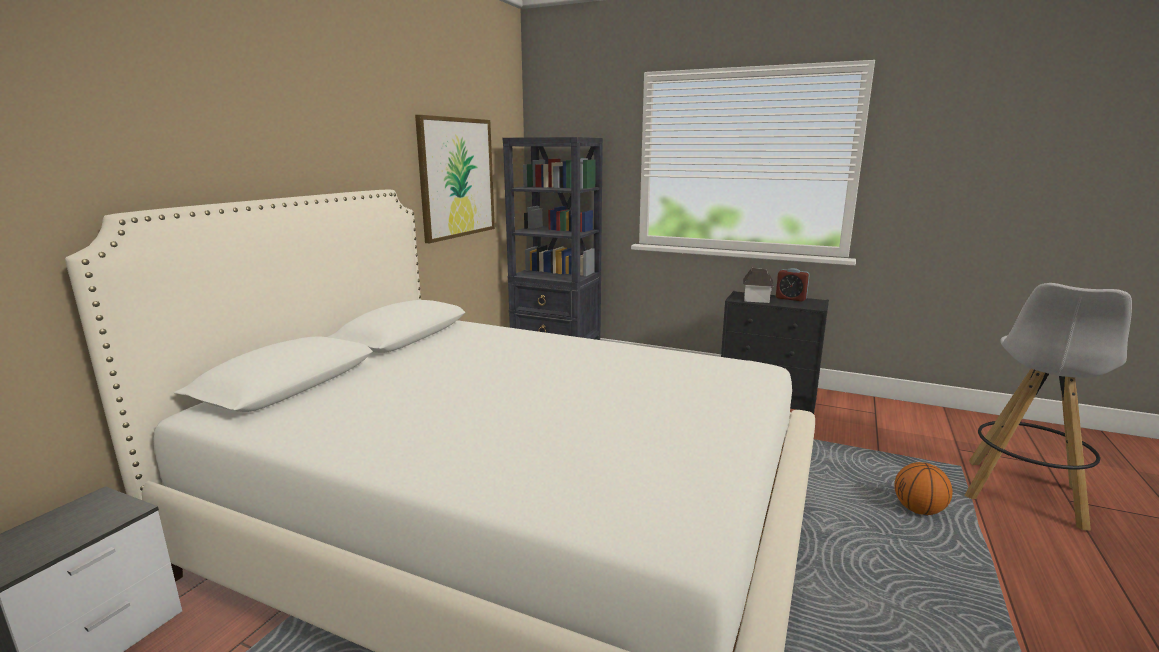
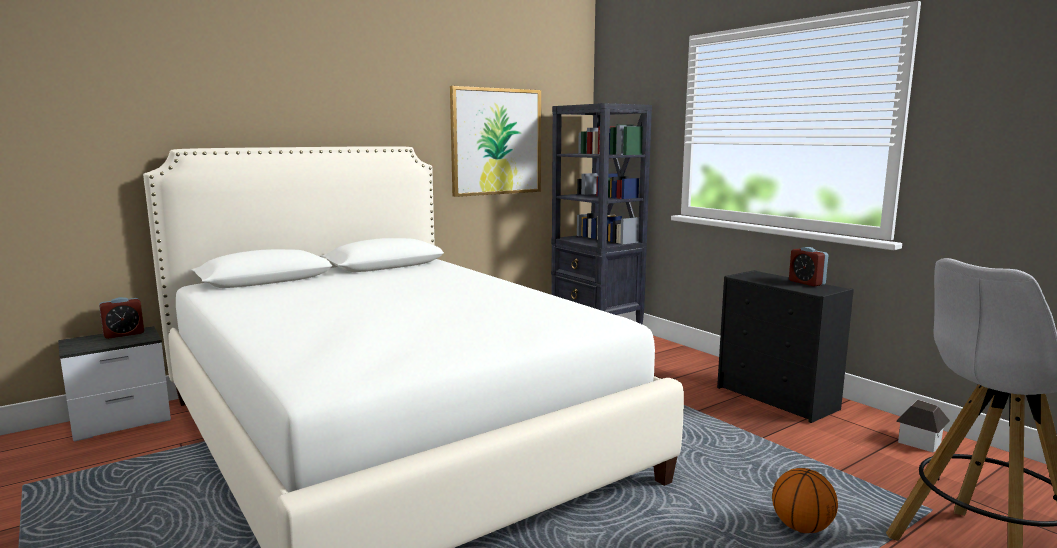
camera: 30 degrees right, 5 degrees down
toy house [743,268,774,303] -> toy house moved to [896,400,950,453]
none -> alarm clock [99,297,144,339]

